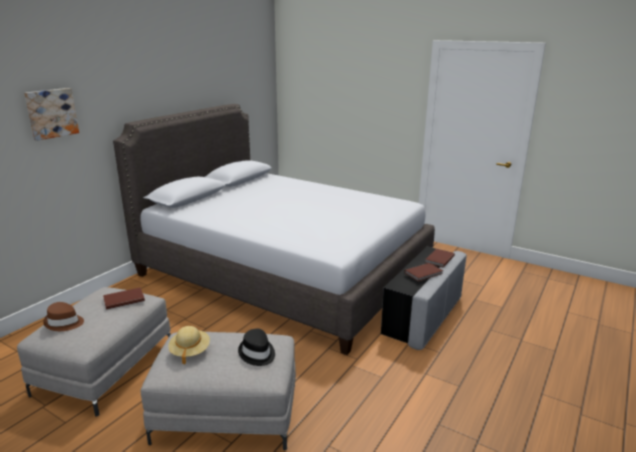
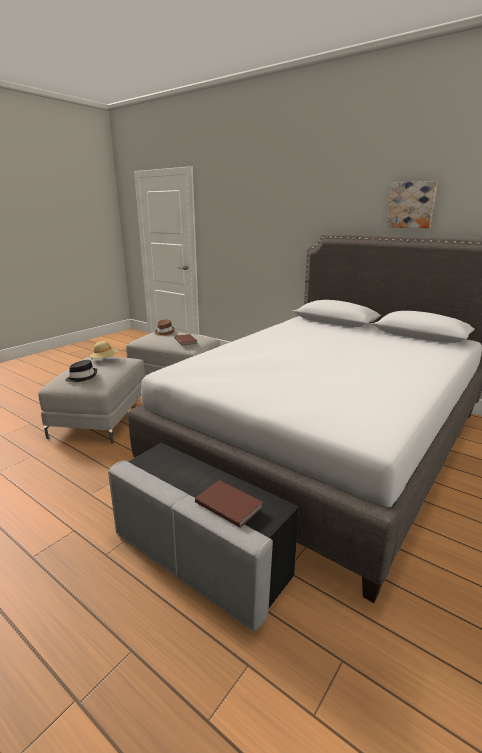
camera: 95 degrees right, 0 degrees up
picture [24,88,79,141] -> picture moved to [386,181,438,228]
brown book [404,263,443,282] -> none

